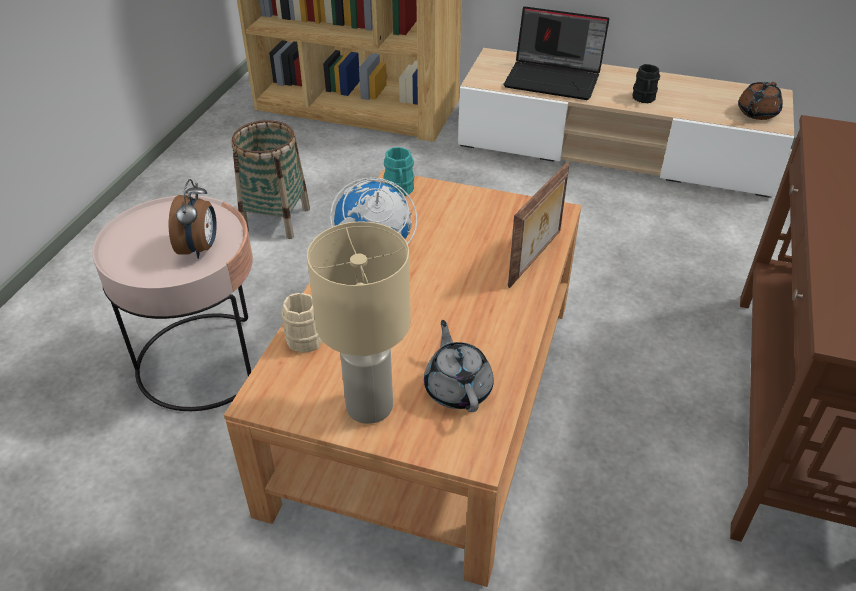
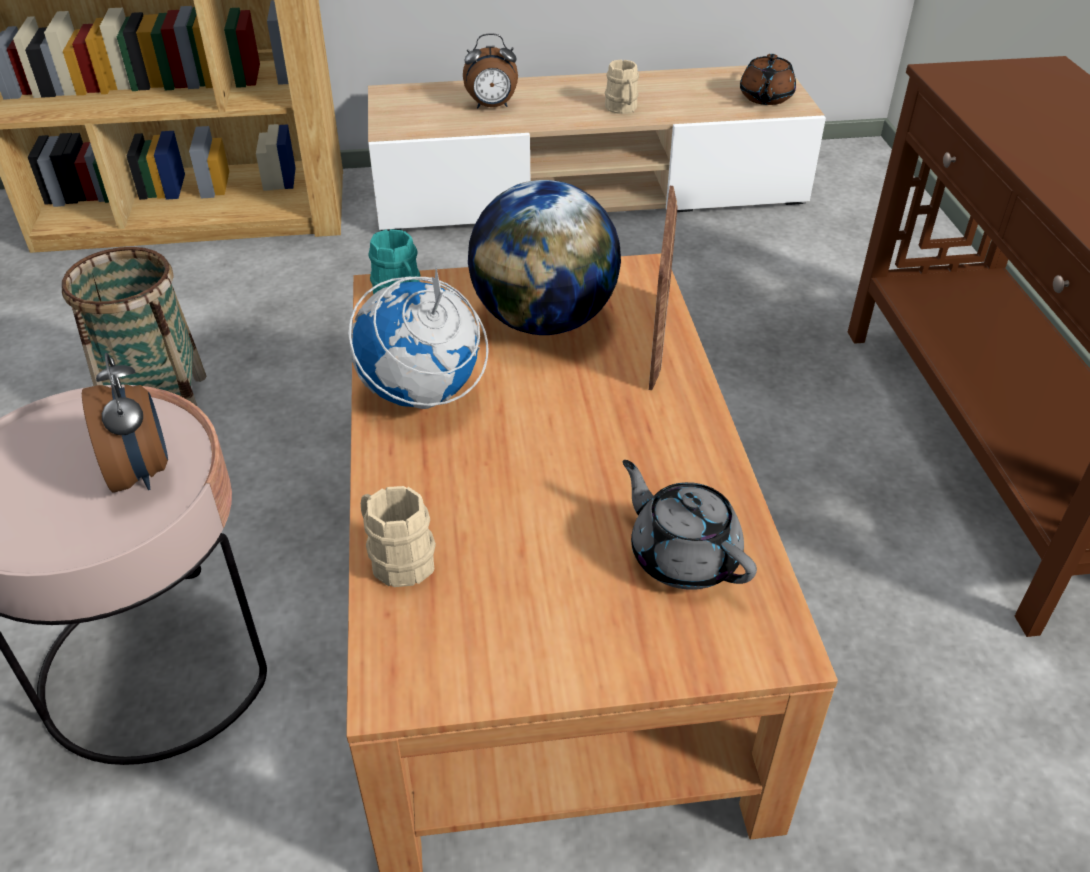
camera: 25 degrees left, 0 degrees up
beige table lamp [307,221,411,424] -> none
laptop [503,6,609,100] -> alarm clock [463,33,518,108]
black mug [633,64,660,103] -> beige mug [605,59,639,114]
none -> globe [468,180,621,335]

